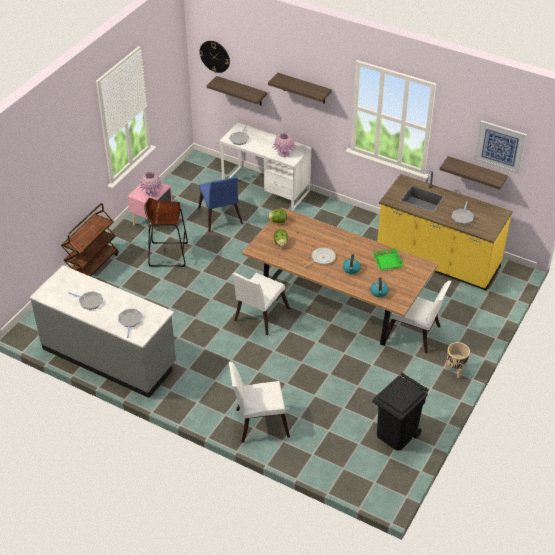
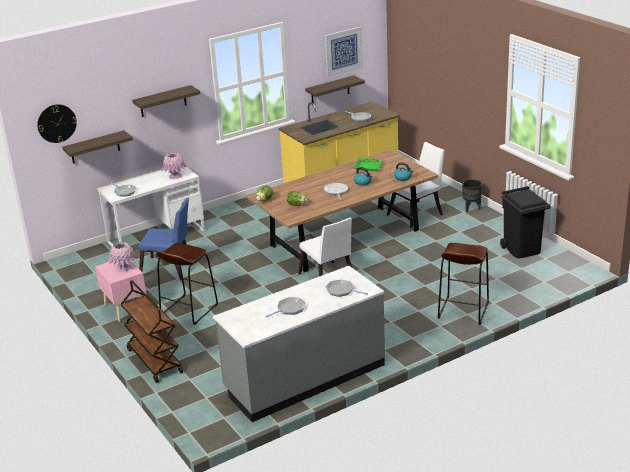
camera: 60 degrees left, 15 degrees down
white chair [229,362,290,443] -> brown stool [438,243,489,325]
beige planter [446,342,470,378] -> black planter [462,179,482,212]

